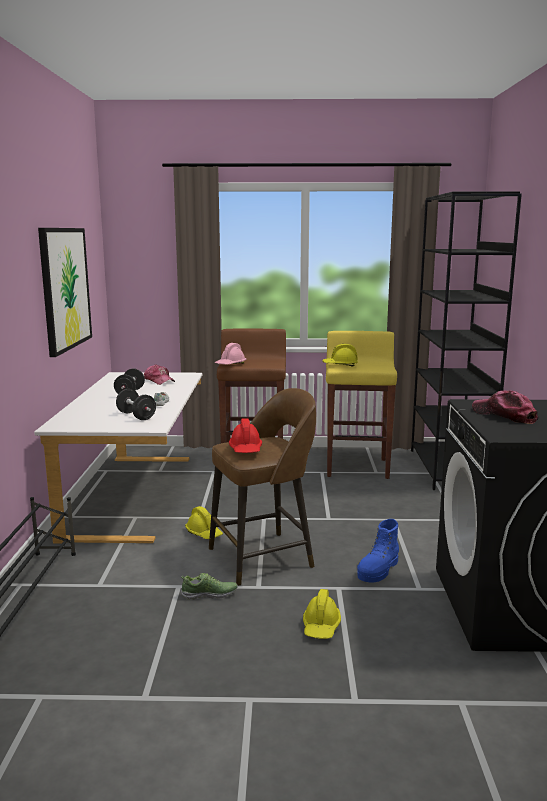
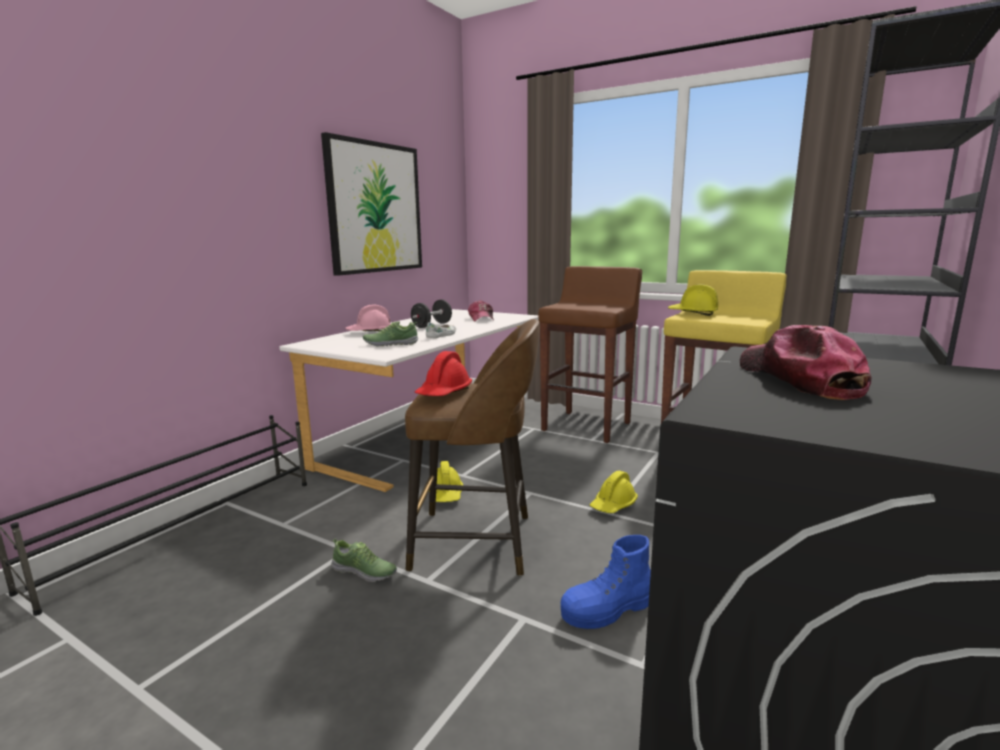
camera: 30 degrees right, 0 degrees up
black dumbbell [116,389,156,420] -> shoe [363,321,418,347]
pink hard hat [214,343,247,365] -> pink hard hat moved to [346,305,390,331]
yellow hard hat [303,589,341,639] -> yellow hard hat moved to [590,471,638,513]

